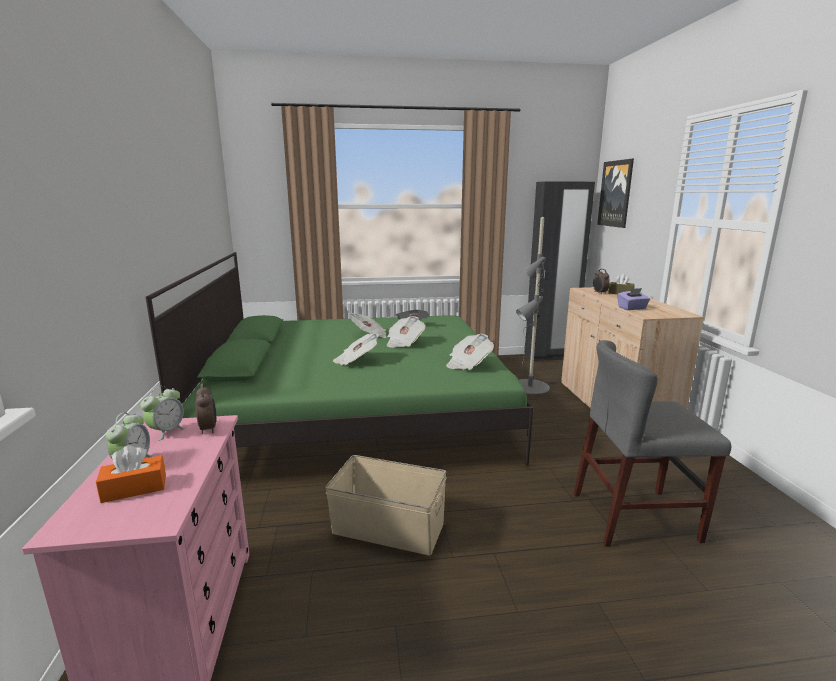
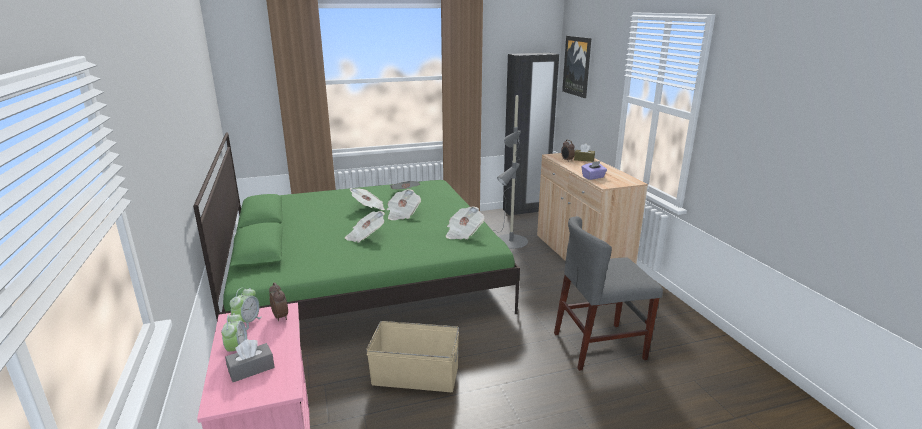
camera: 10 degrees left, 5 degrees up
orange tissue box [96,445,166,503] -> grey tissue box [225,339,275,382]

